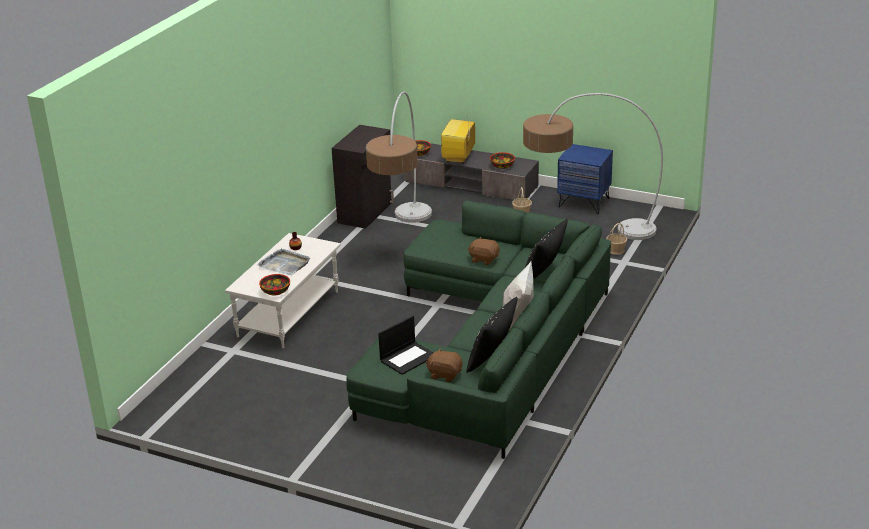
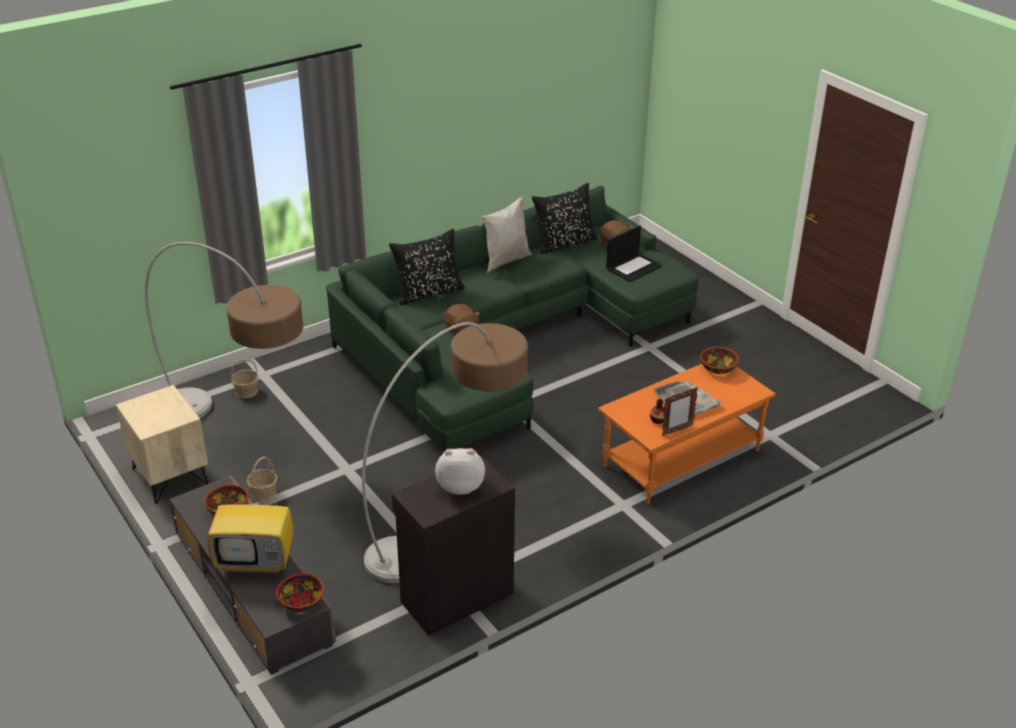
camera: 150 degrees left, 5 degrees up
white coffee table [225,233,341,348] -> orange coffee table [598,364,776,504]
laptop [378,315,433,375] -> laptop turned 150 degrees clockwise [606,225,662,282]
television [441,116,475,163] -> television turned 45 degrees clockwise [208,472,293,574]
blue nightstand [557,144,613,214] -> beige nightstand [116,385,208,504]
none -> plush toy [435,448,485,495]
none -> picture frame [662,387,698,436]

